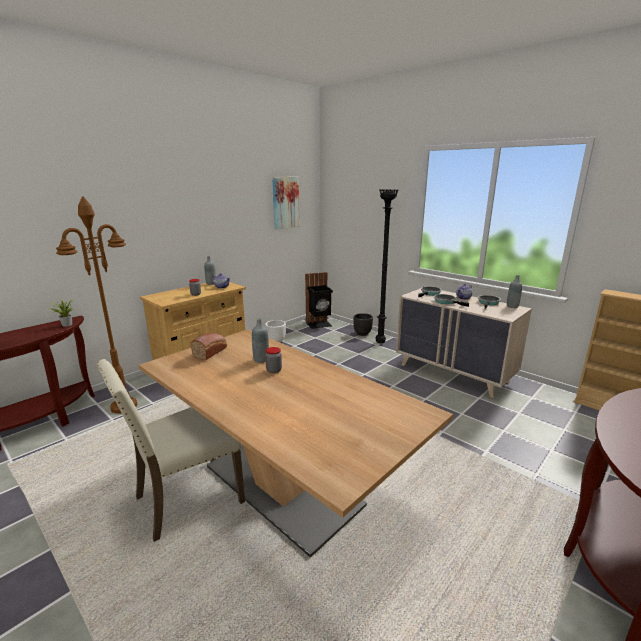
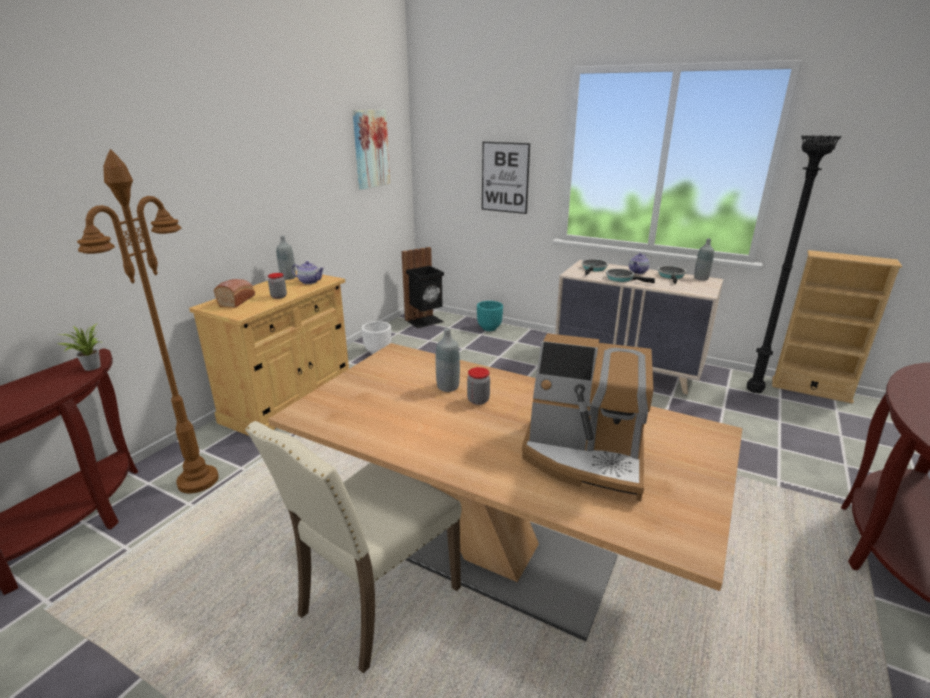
camera: 15 degrees left, 5 degrees up
bread [190,333,227,360] -> bread moved to [214,279,255,308]
black planter [353,313,373,336] -> turquoise planter [477,301,503,331]
black floor lamp [376,189,399,344] -> black floor lamp moved to [747,135,841,393]
none -> picture [482,142,530,214]
none -> coffee machine [522,333,653,501]

